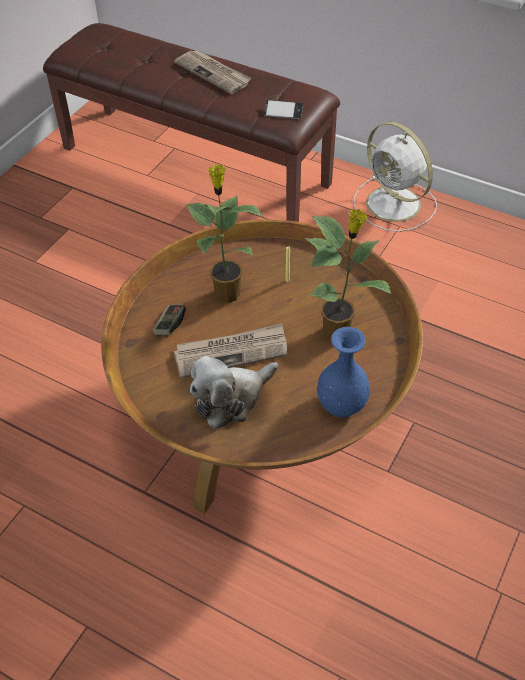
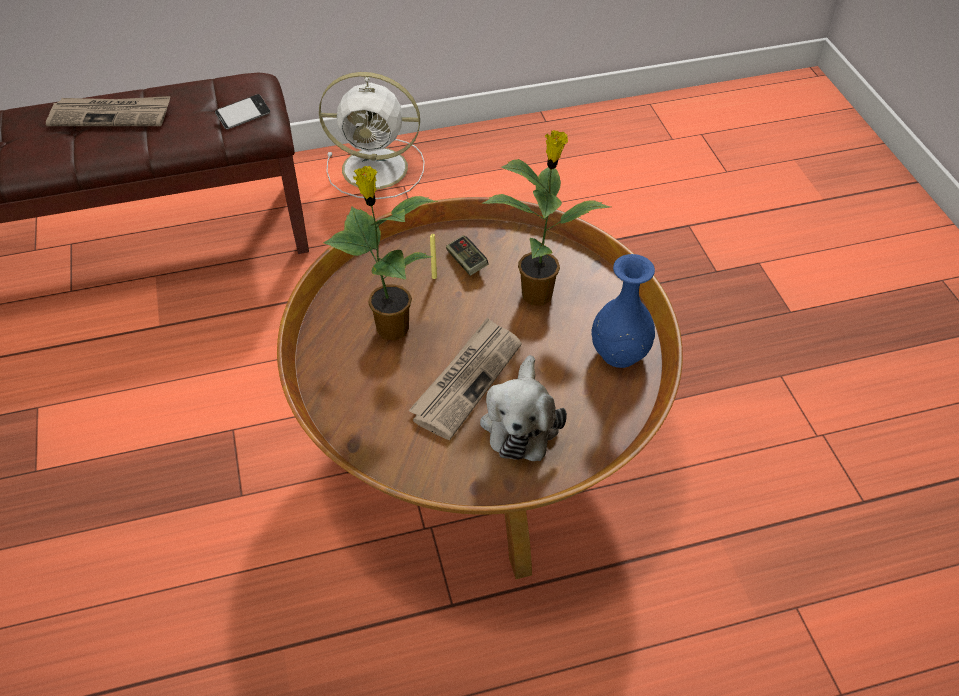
camera: 45 degrees left, 0 degrees up
game controller [153,305,186,335] -> game controller moved to [446,235,488,276]

